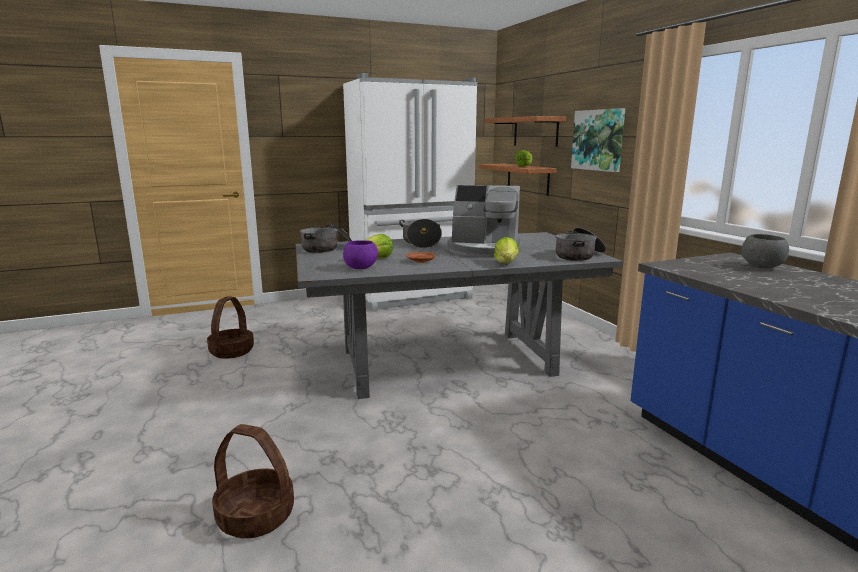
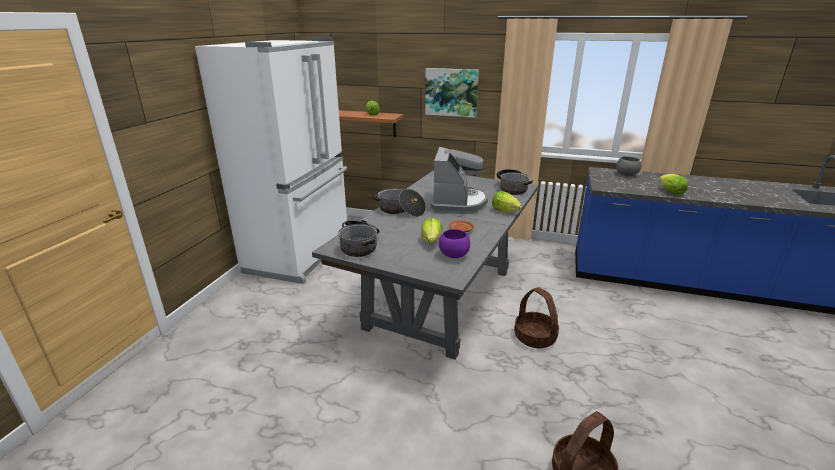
camera: 50 degrees left, 10 degrees up
basket [207,296,254,359] -> basket moved to [514,287,559,348]
coffee machine [447,185,520,258] -> coffee machine turned 45 degrees counterclockwise [431,147,488,214]
shelf [484,116,566,147] -> none
none -> lettuce [659,174,688,195]

